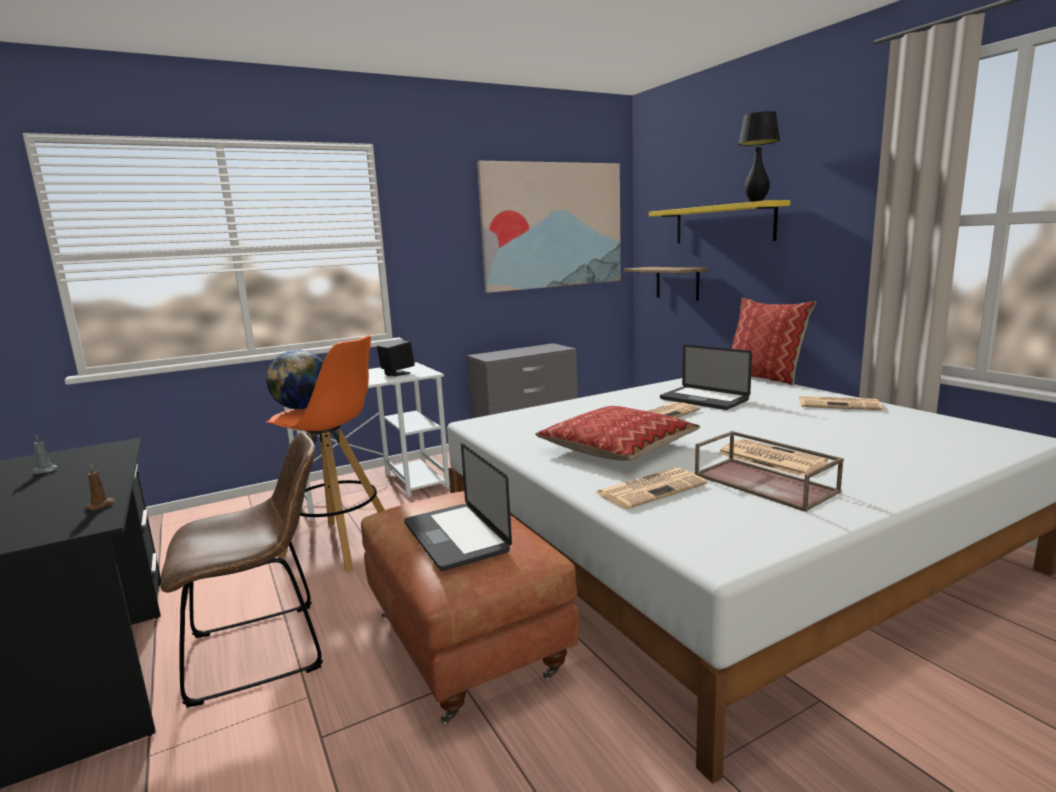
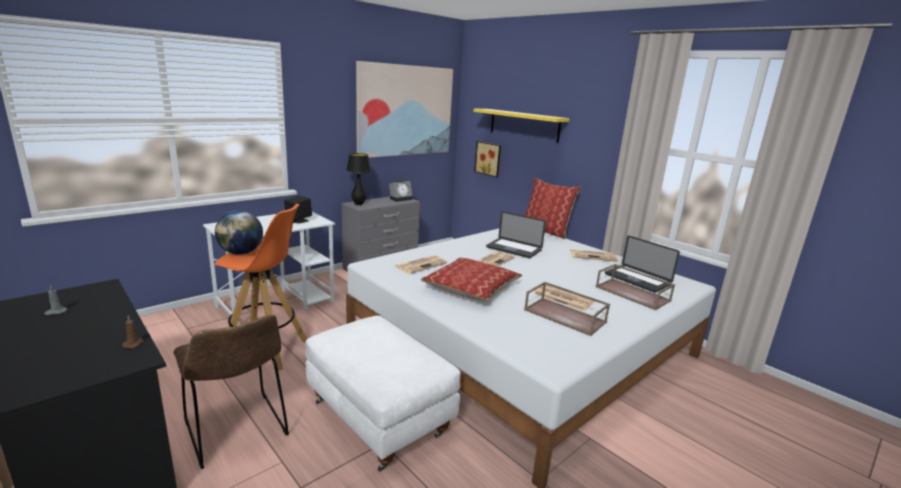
camera: 15 degrees left, 5 degrees up
brown chair [161,432,323,708] -> brown chair turned 90 degrees clockwise [173,314,289,469]
brown ottoman [361,491,579,724] -> white ottoman [306,315,461,472]
laptop [404,443,512,571] -> laptop moved to [605,235,680,293]
newspaper [596,468,707,509] -> newspaper moved to [394,255,448,274]
shelf [624,267,708,301] -> picture [474,141,501,177]
black table lamp [738,111,780,202] -> black table lamp moved to [346,153,371,205]
none -> alarm clock [389,180,413,202]
none -> brown tray [596,264,675,310]

